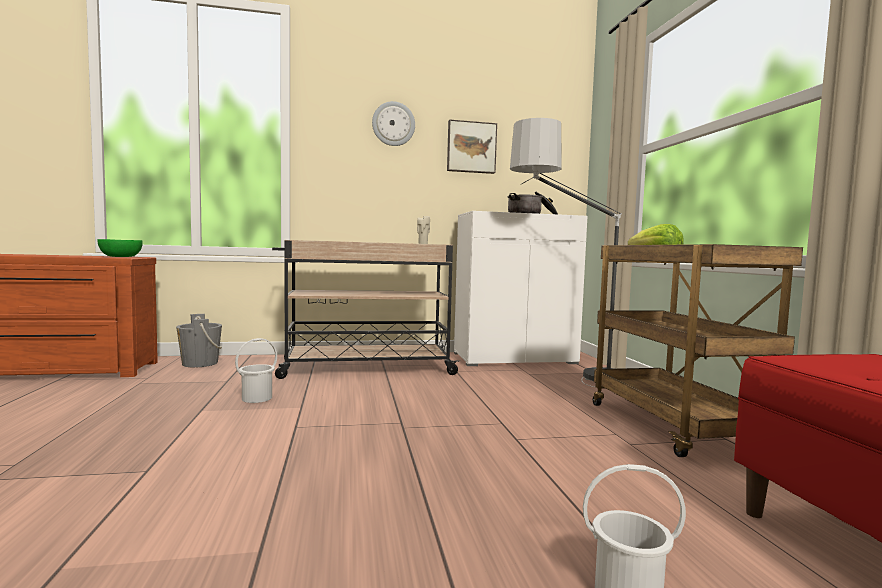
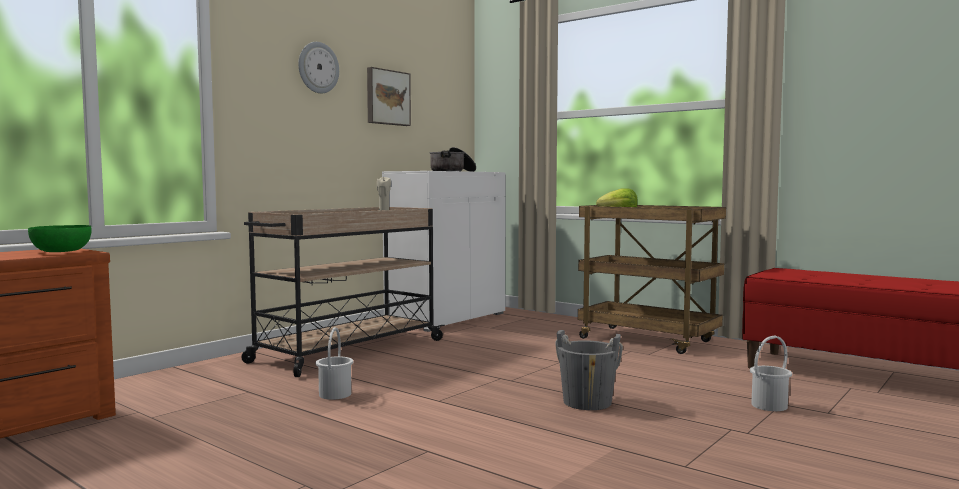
camera: 40 degrees left, 0 degrees up
grey bucket [176,314,222,367] -> grey bucket moved to [555,330,623,410]
floor lamp [510,118,622,389] -> none

